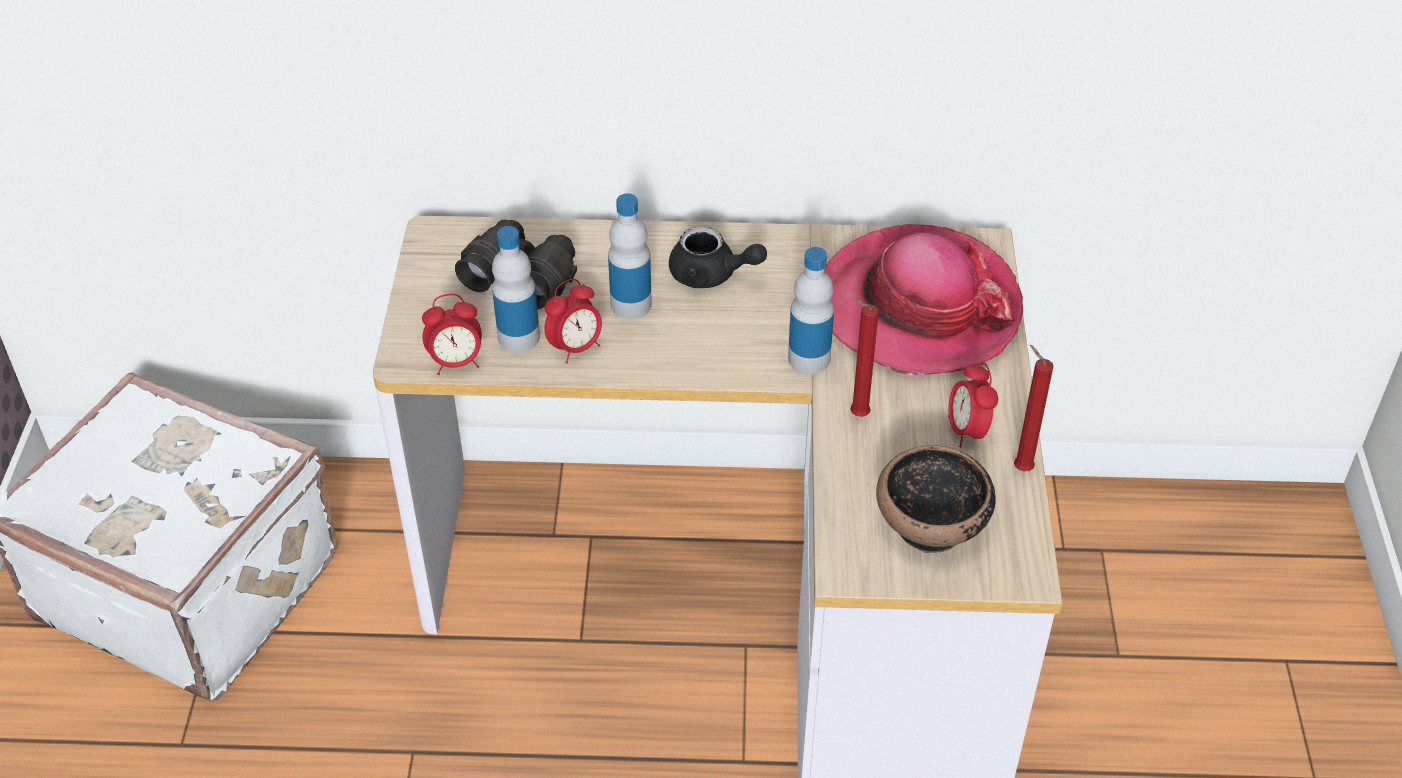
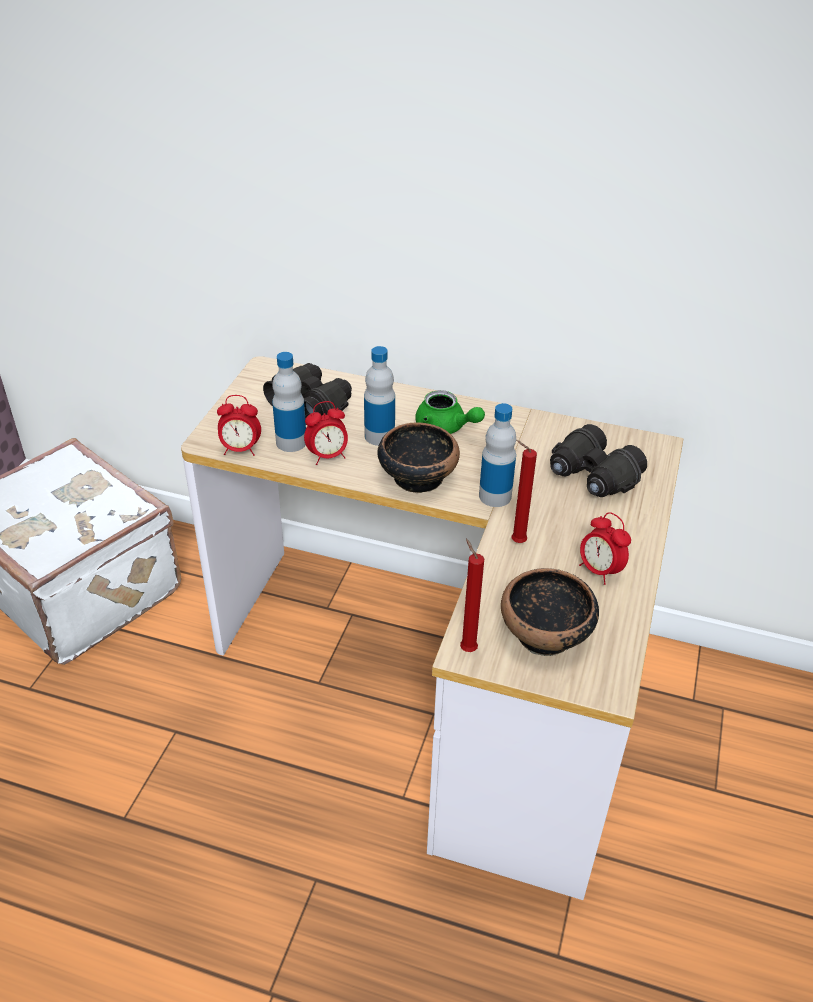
camera: 15 degrees right, 5 degrees down
black teapot [669,227,767,288] -> green teapot [415,390,485,434]
hat [825,224,1023,375] -> black binoculars [550,424,647,497]
alarm clock [948,363,998,447] -> alarm clock turned 45 degrees counterclockwise [579,512,631,585]
red candle [1014,345,1053,472] -> red candle moved to [460,539,484,652]
none -> bowl [378,422,460,493]

